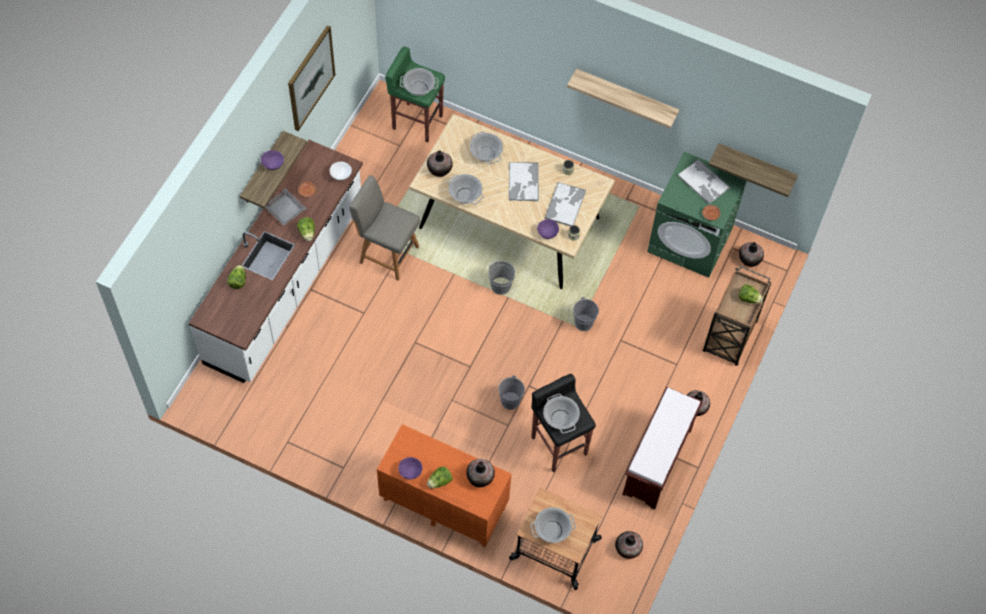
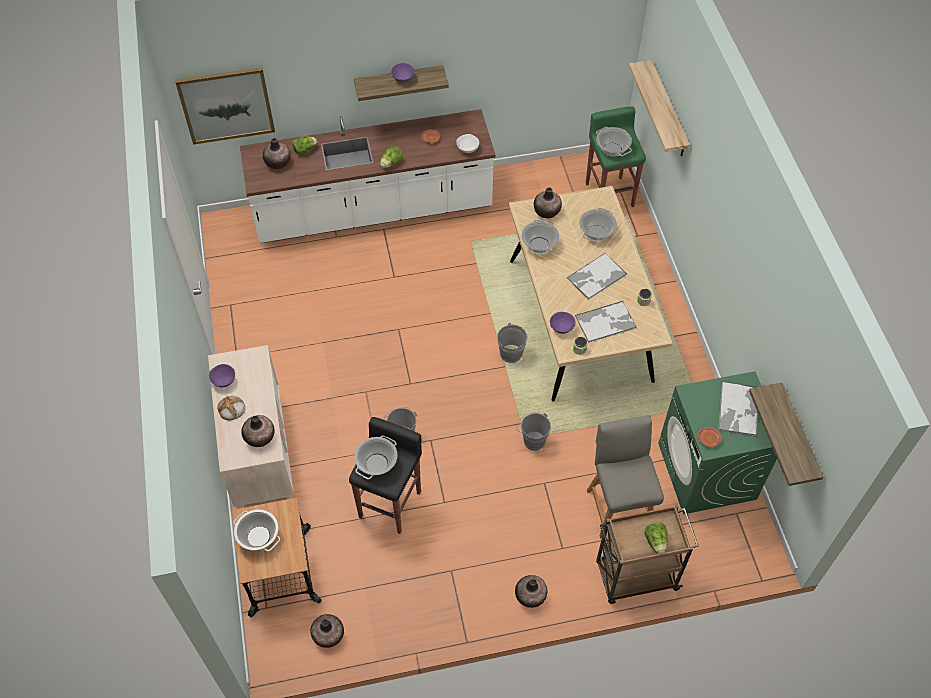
camera: 55 degrees right, 5 degrees down
grey tray [265,188,307,226] -> none
picture [288,25,335,131] -> picture moved to [175,67,275,145]
grey chair [349,175,420,281] -> grey chair moved to [587,415,664,538]
orange dresser [377,424,512,547] -> beige dresser [208,345,294,508]
lettuce [427,466,453,488] -> bread [217,396,245,421]
shelf [567,69,679,128] -> shelf moved to [629,60,690,157]
brown bench [622,387,703,510] -> none
vase [739,242,764,267] -> vase moved to [263,138,291,169]

